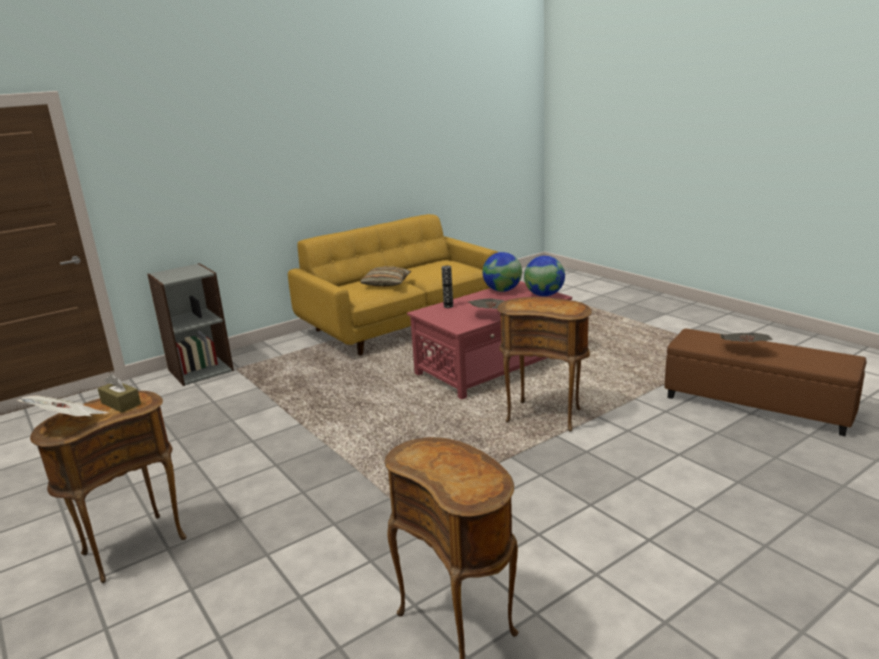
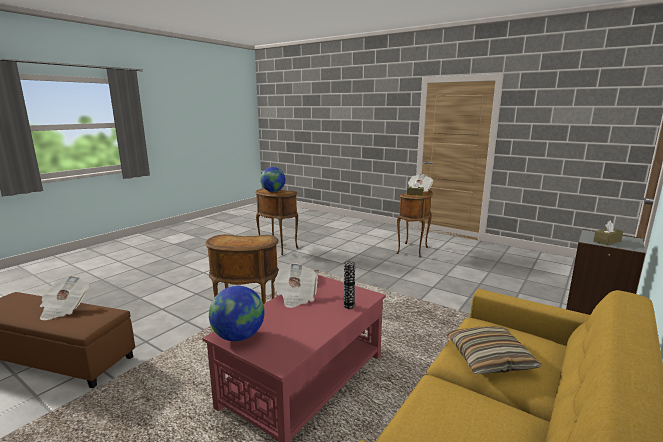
camera: 160 degrees right, 5 degrees down
globe [482,252,522,292] -> globe moved to [260,167,285,192]
none -> brown tissue box [593,220,623,245]

